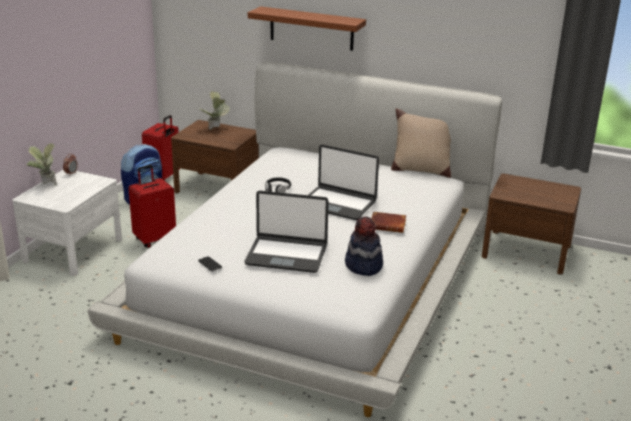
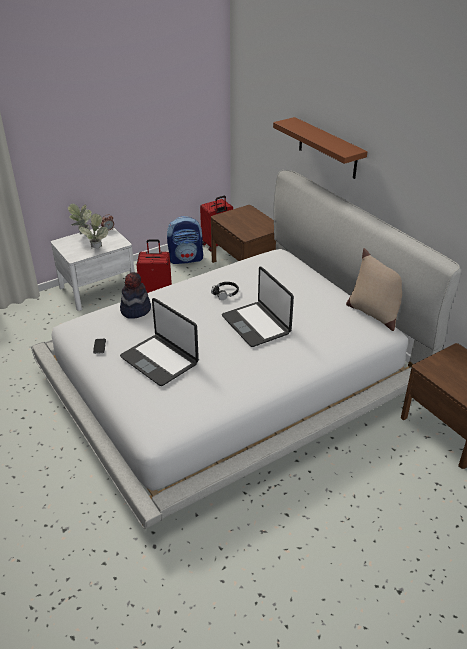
camera: 35 degrees right, 10 degrees up
potted plant [199,91,230,130] -> potted plant moved to [79,214,108,248]
hat [345,216,383,276] -> hat moved to [120,272,151,319]
brown book [371,212,406,233] -> none

